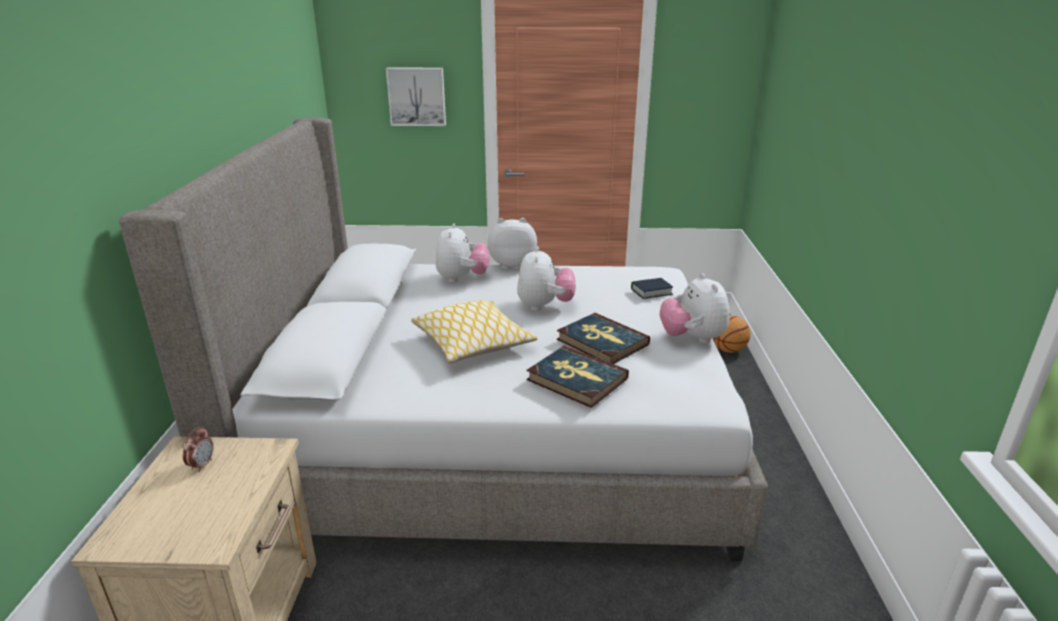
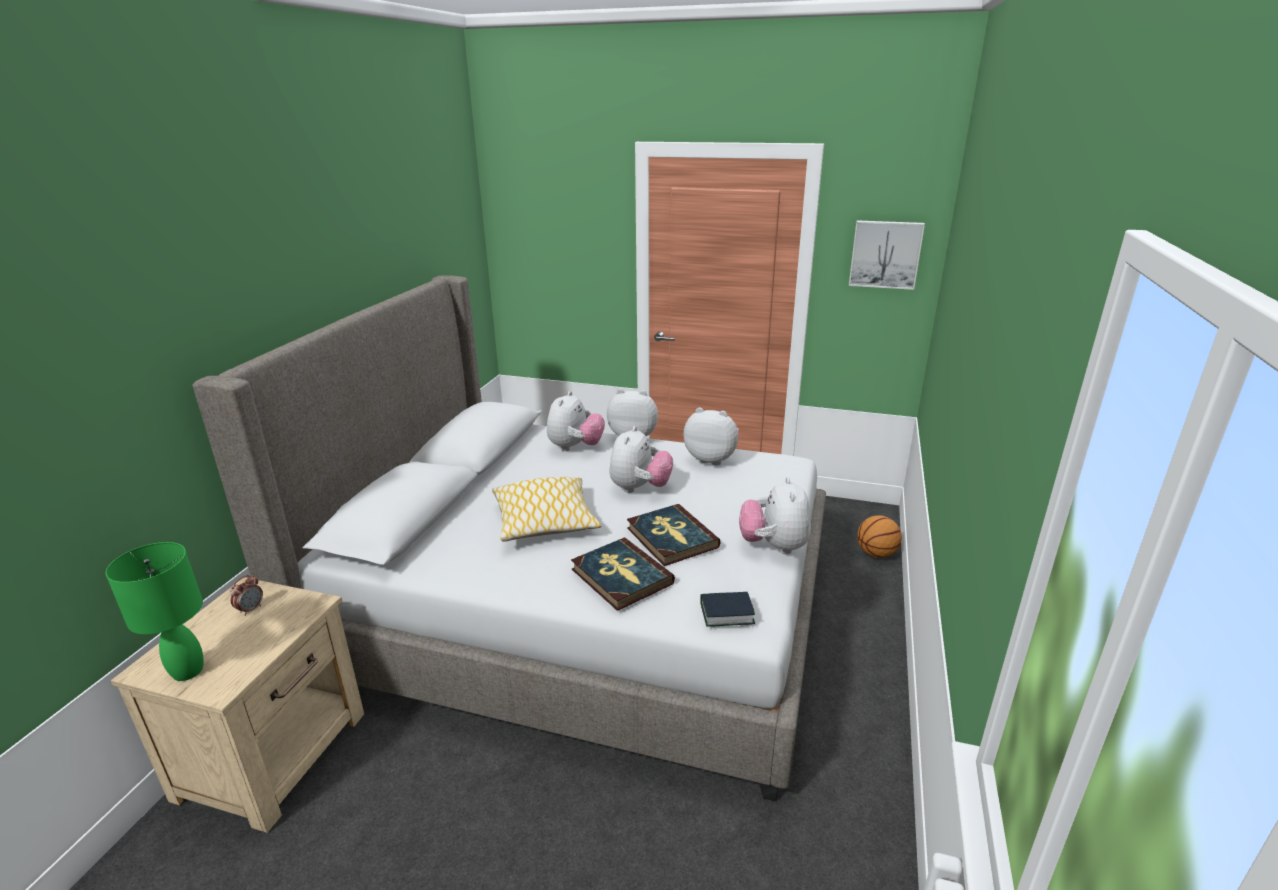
camera: 15 degrees right, 0 degrees up
picture [386,67,446,126] -> picture moved to [849,220,925,290]
book [631,278,673,299] -> book moved to [700,592,755,627]
none -> green table lamp [106,542,204,681]
none -> plush toy [683,407,739,465]

